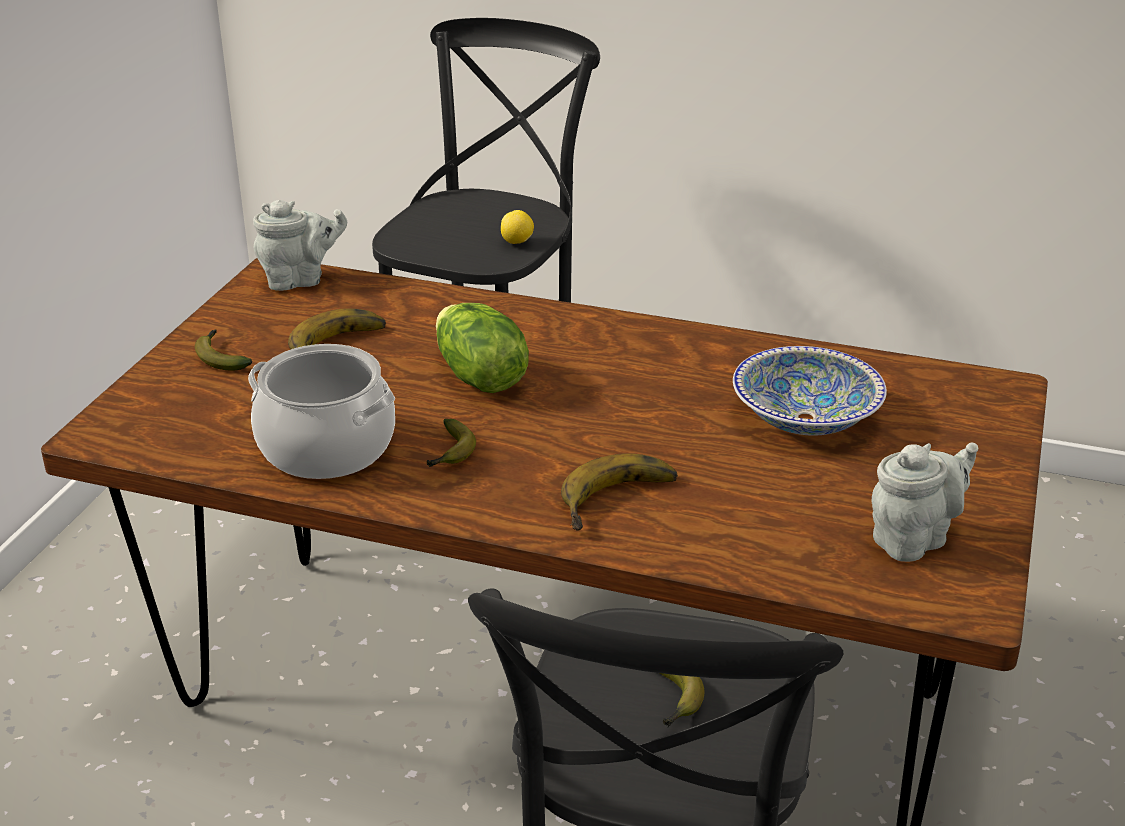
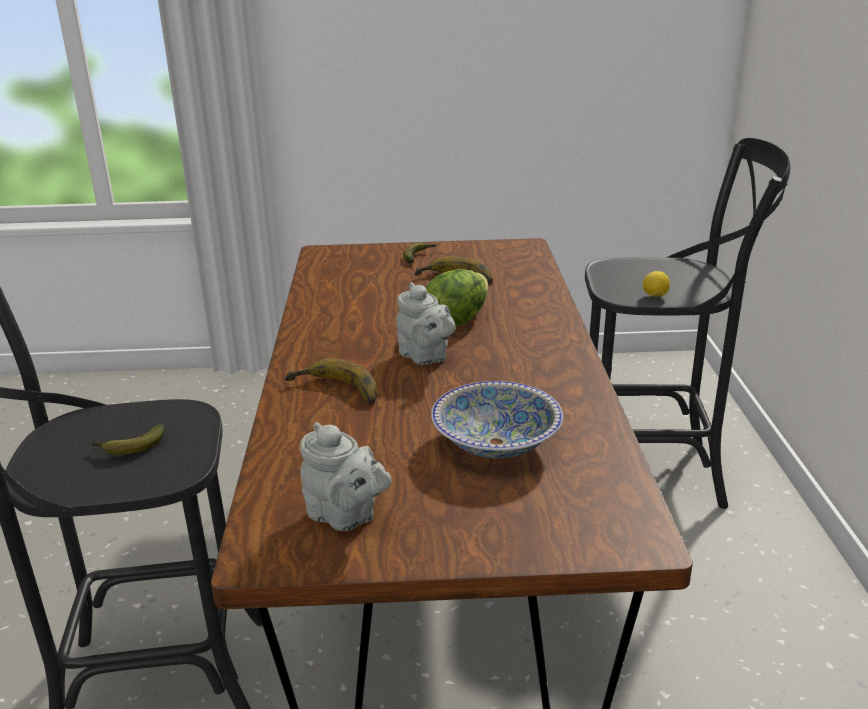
camera: 70 degrees right, 5 degrees down
cooking pot [248,344,395,479] -> none
grey teapot [253,200,347,291] -> grey teapot moved to [396,282,455,365]
banana [427,419,476,467] -> none

